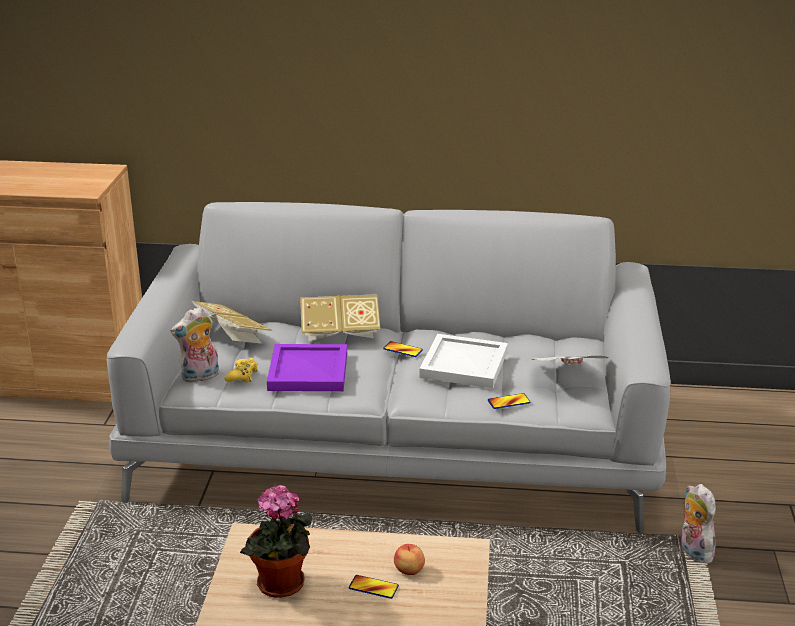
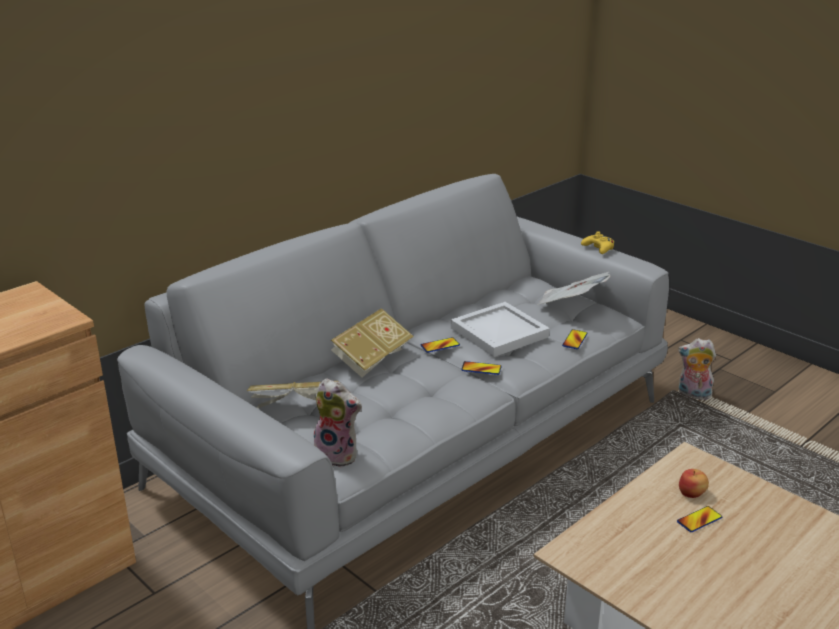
camera: 50 degrees left, 0 degrees up
plush toy [170,306,219,383] -> plush toy turned 75 degrees counterclockwise [314,378,362,467]
yellow game controller [225,358,258,382] -> yellow game controller moved to [581,231,614,254]
potted plant [240,485,312,598] -> none
purple tray [267,344,347,391] -> none
none -> phone [461,361,502,375]

